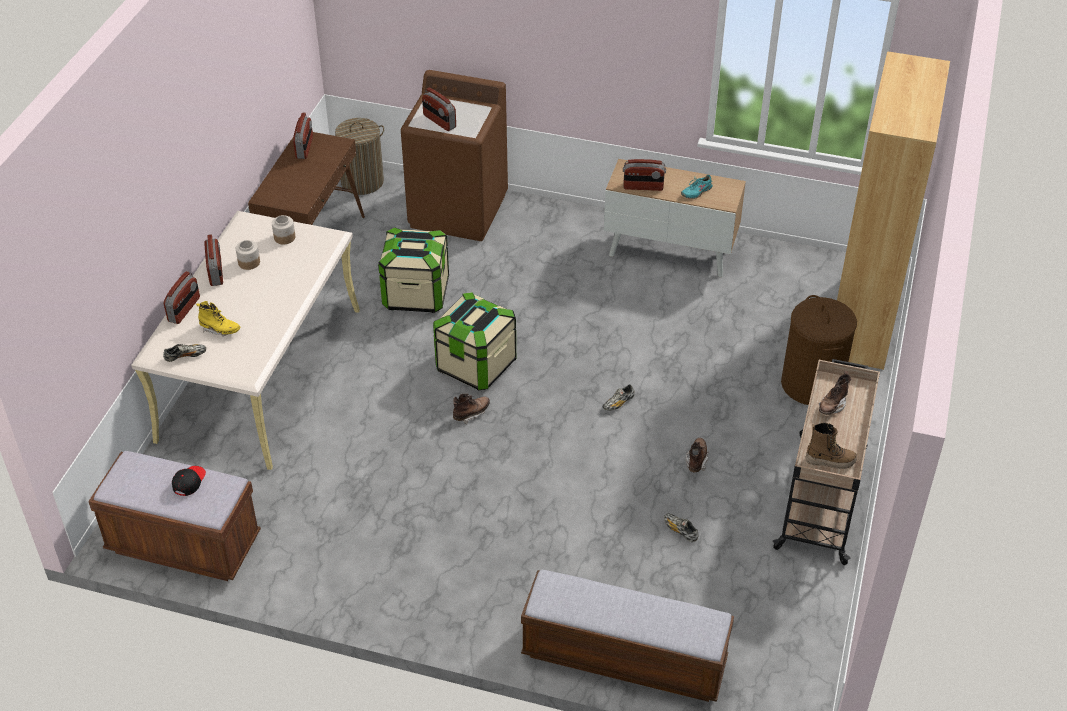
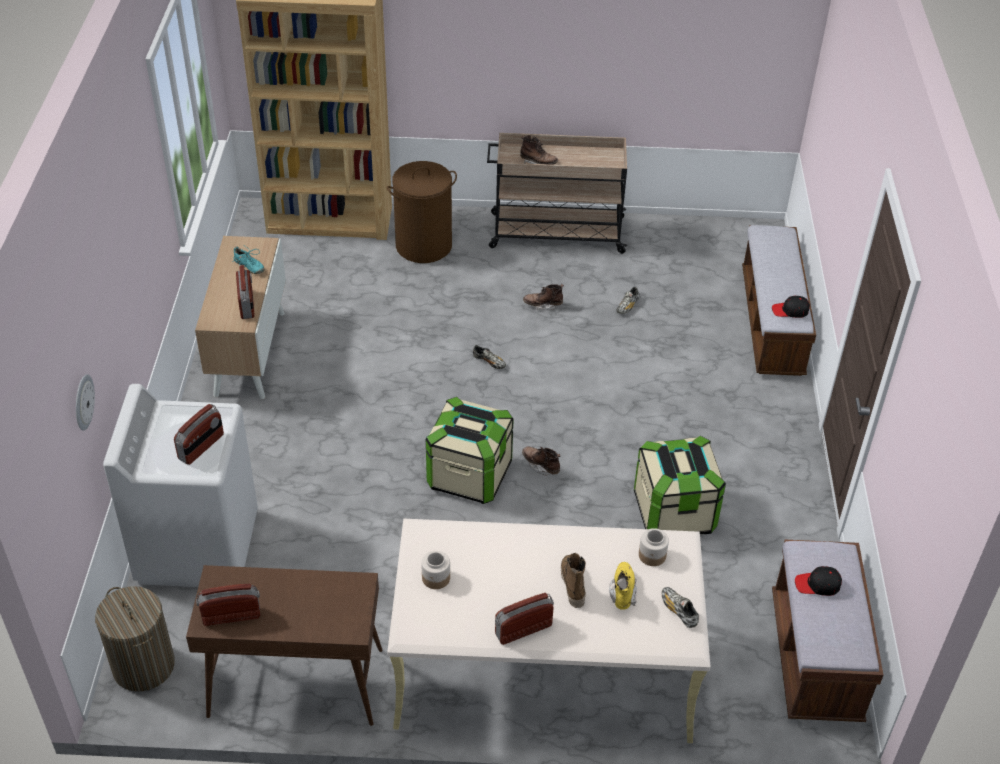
camera: 105 degrees left, 0 degrees up
radio [164,271,200,324] -> none
jar [236,240,260,270] -> jar moved to [639,528,669,566]
storage box [378,227,449,313] -> storage box moved to [634,436,726,534]
brown washing machine [401,70,508,241] -> white washing machine [103,384,258,587]
boot [806,423,857,469] -> boot moved to [561,553,586,608]
none -> wall clock [76,374,95,431]
none -> black cap [772,296,810,318]

